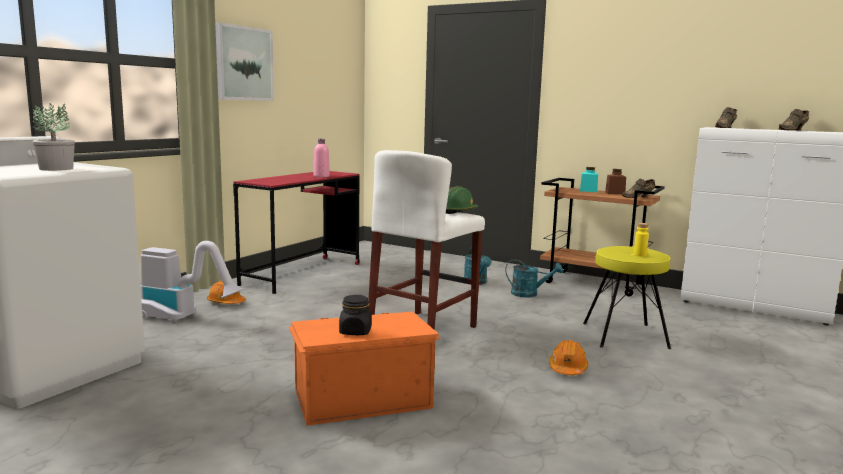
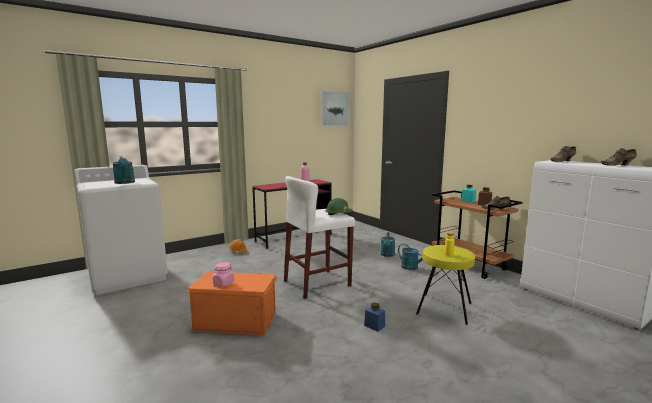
camera: 25 degrees right, 0 degrees up
potted plant [32,103,75,171] -> turquoise watering can [112,156,135,184]
vacuum cleaner [140,241,244,323] -> none
picture [215,22,274,101] -> picture moved to [321,90,350,126]
black jar [339,295,372,335] -> pink jar [213,262,235,286]
orange hard hat [549,340,589,375] -> blue jar [364,303,385,332]

